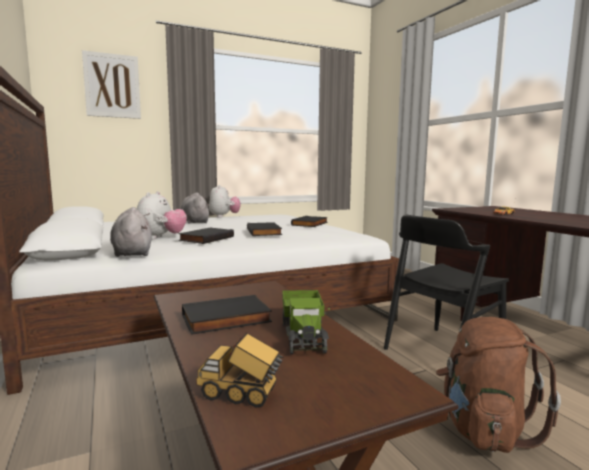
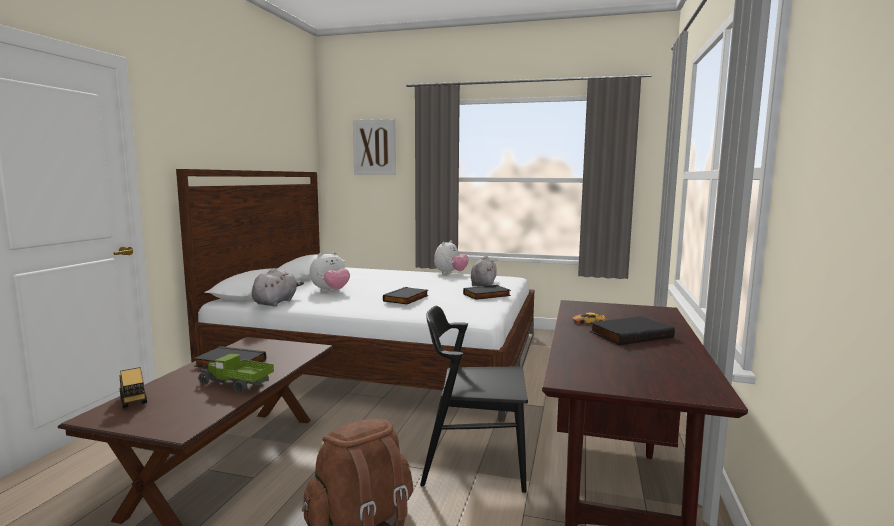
camera: 40 degrees right, 0 degrees up
black book [178,228,234,244] -> black book moved to [590,316,675,345]
grey plush toy [181,192,210,224] -> grey plush toy moved to [471,256,497,287]
toy truck [282,290,330,354] -> toy truck turned 75 degrees clockwise [198,354,274,393]

